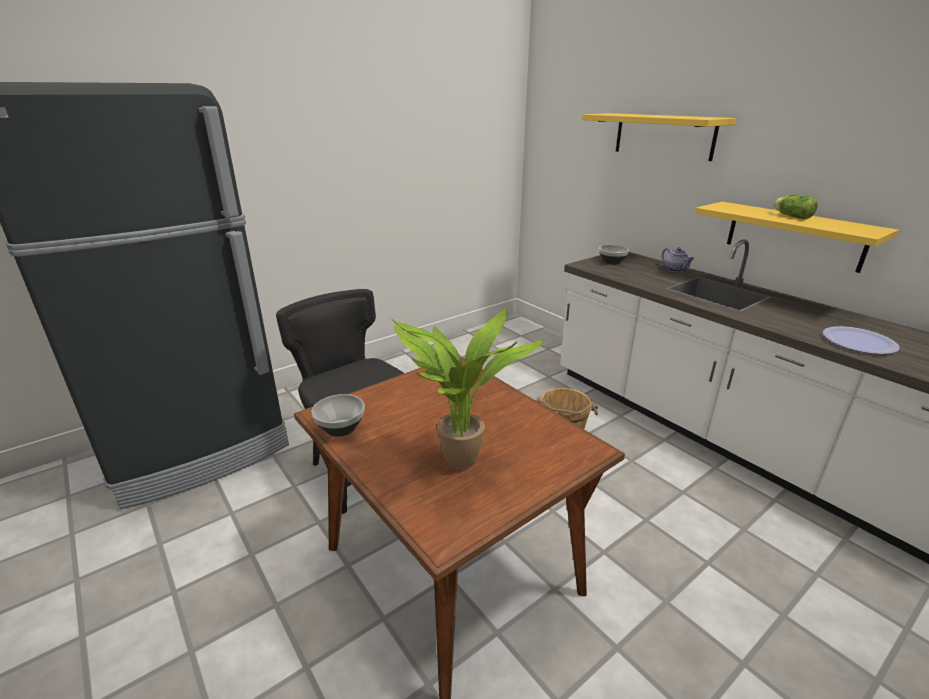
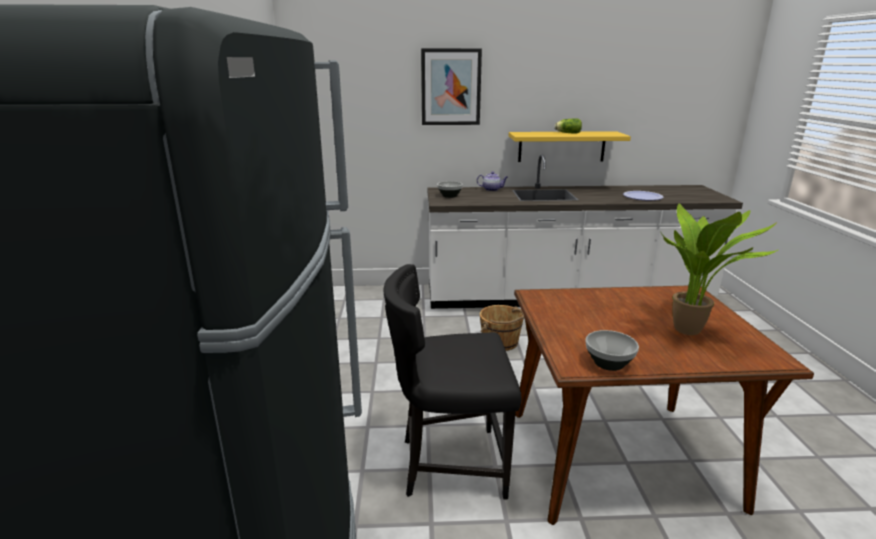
camera: 55 degrees left, 5 degrees down
yellow shelf [582,113,736,161] -> picture [421,48,482,125]

